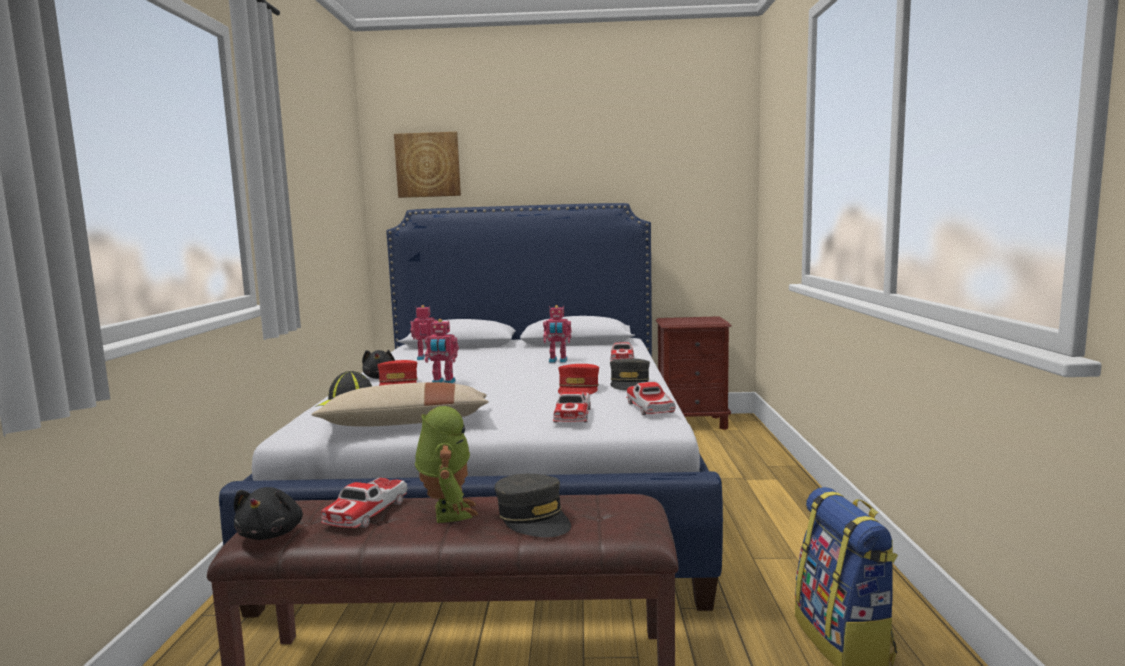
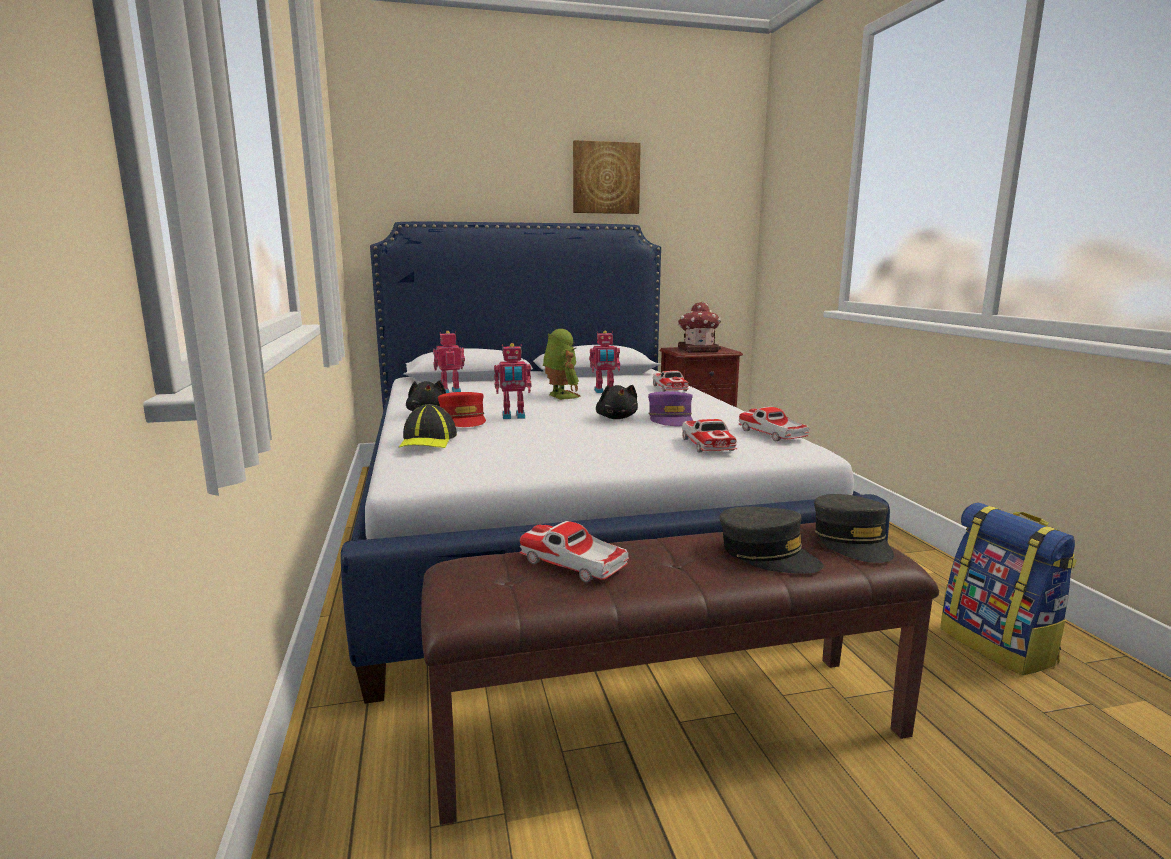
camera: 15 degrees left, 5 degrees up
black plush toy [234,487,303,540] -> black plush toy moved to [596,385,638,419]
beige pillow [311,382,489,427] -> none
toy car [321,478,408,528] -> toy car turned 120 degrees clockwise [519,521,629,582]
picture [394,132,461,198] -> picture moved to [573,140,641,214]
toy robot [415,406,478,523] -> toy robot moved to [543,329,581,400]
red cap [558,364,599,395] -> purple cap [648,391,693,426]
grey cap [610,358,650,390] -> grey cap moved to [814,494,894,563]
none -> toy house [678,302,721,352]

